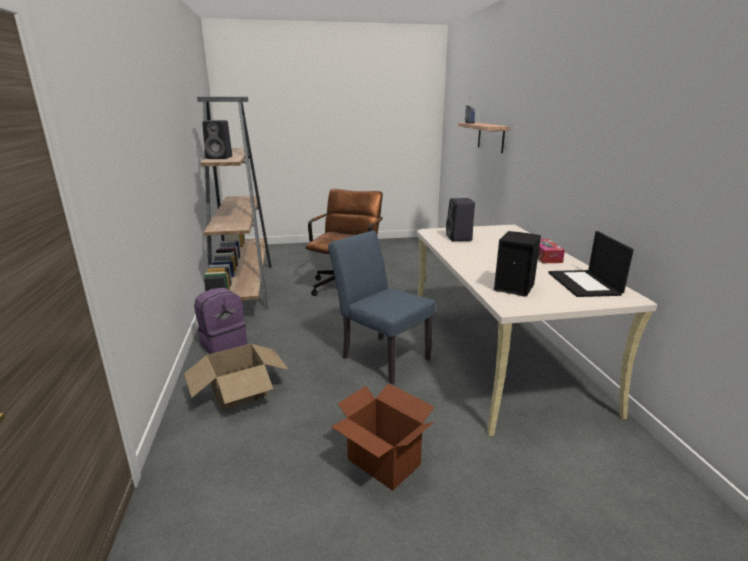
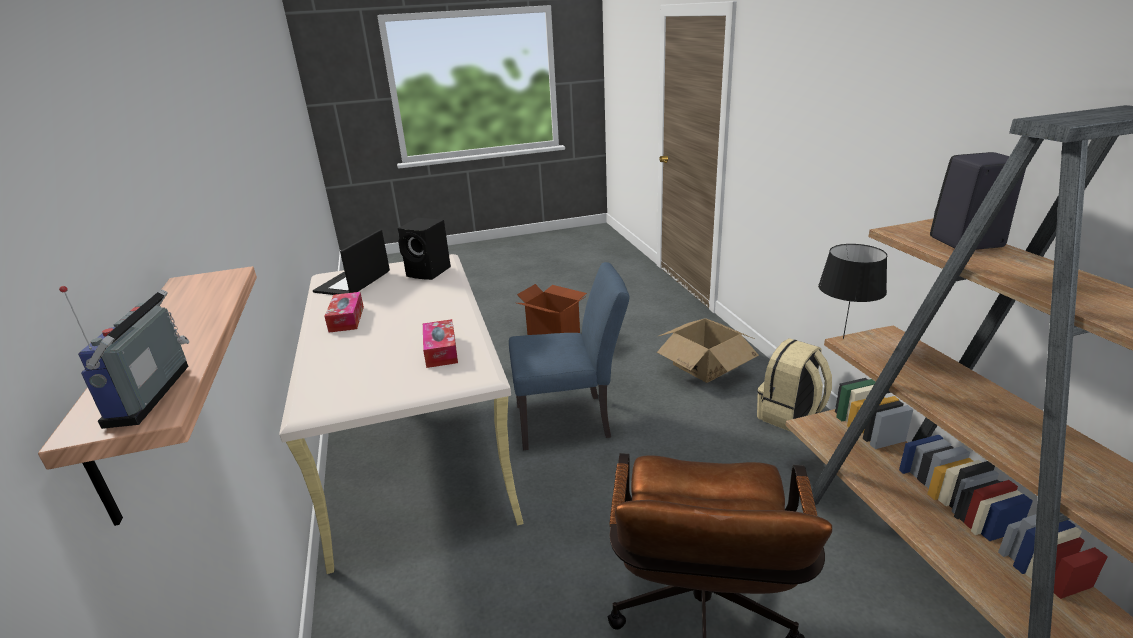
camera: 175 degrees right, 5 degrees up
purple backpack [194,288,247,354] -> beige backpack [757,338,832,432]
blue chair [328,231,435,384] -> blue chair turned 45 degrees counterclockwise [509,262,629,450]
black speaker [446,198,475,241] -> tissue box [423,319,458,368]
laptop [548,231,634,297] -> laptop turned 150 degrees counterclockwise [313,230,390,295]
none -> black table lamp [818,244,887,339]

